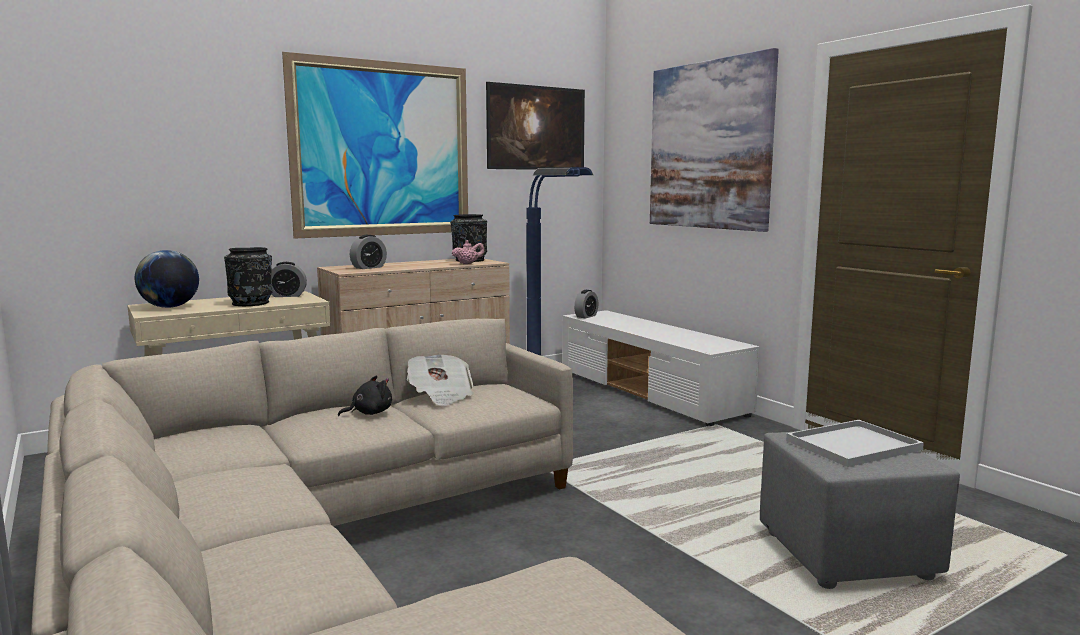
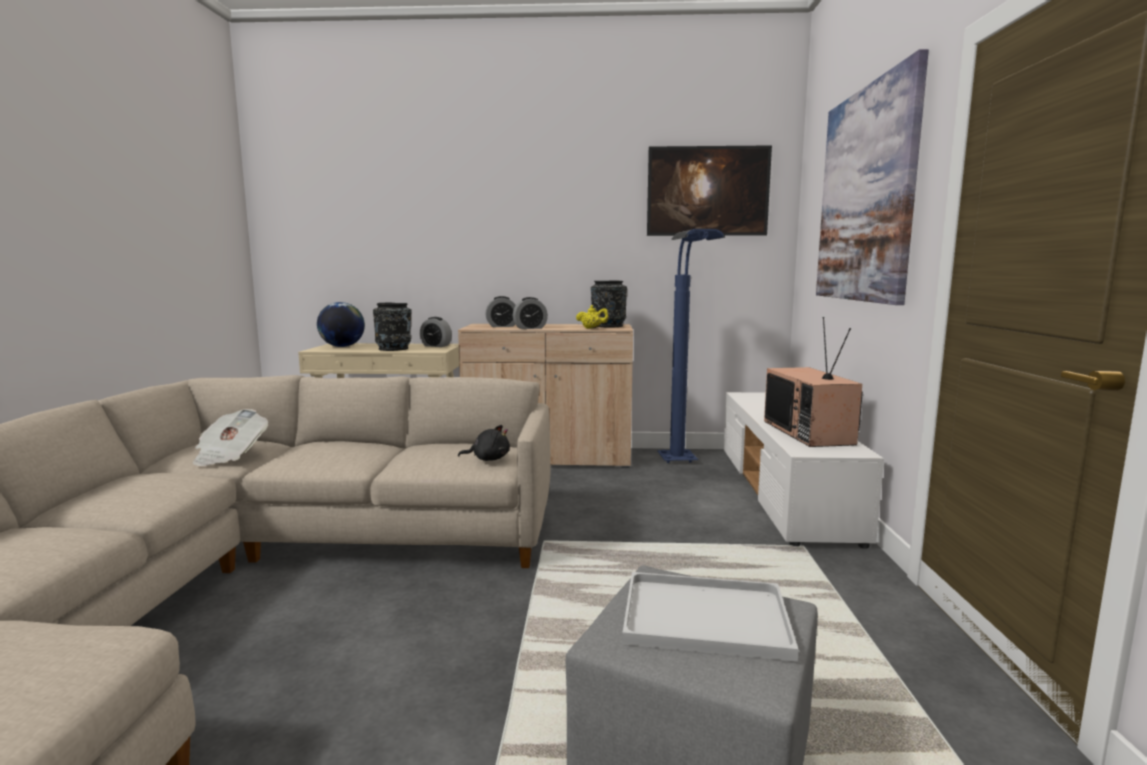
camera: 35 degrees right, 0 degrees up
picture [282,52,468,239] -> none
black plush toy [338,375,392,416] -> black plush toy moved to [458,425,510,461]
newspaper [407,355,474,406] -> newspaper moved to [192,409,268,466]
pink teapot [452,240,485,264] -> yellow teapot [576,305,609,329]
alarm clock [574,290,598,318] -> alarm clock moved to [513,297,548,329]
none -> television [764,317,863,447]

